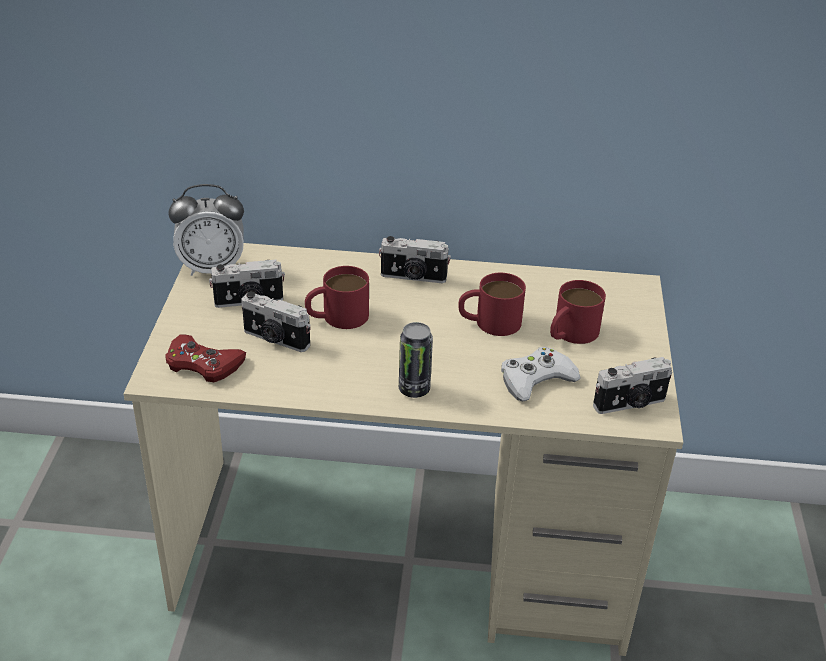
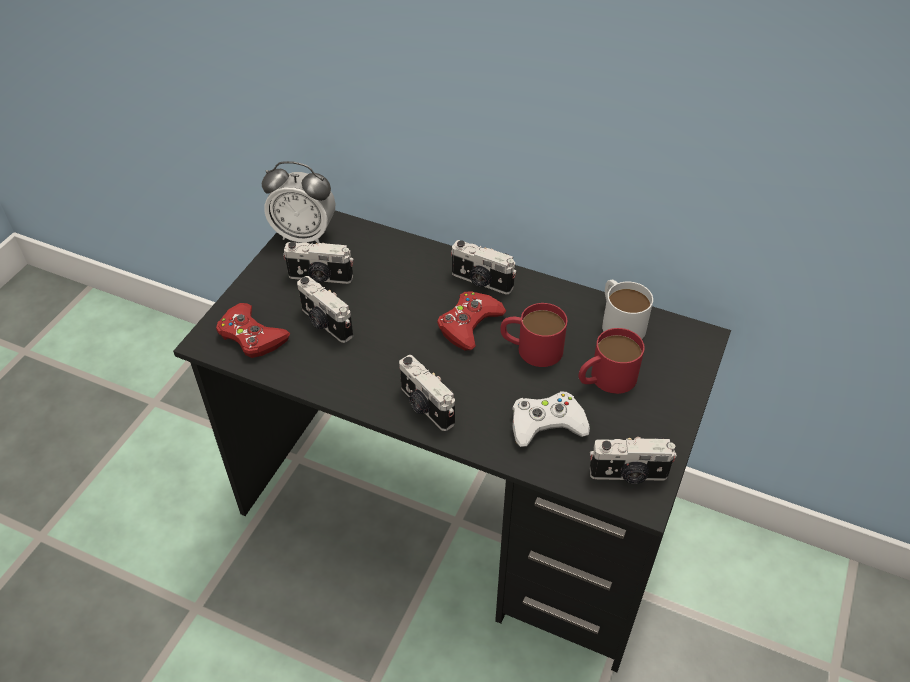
camera: 20 degrees right, 10 degrees up
beige desk [123,243,683,656] -> black desk [173,211,731,672]
red mug [305,266,369,329] -> none
can [399,322,433,398] -> camera [399,355,455,431]
none -> red game controller [437,291,506,350]
none -> white mug [602,279,653,339]

